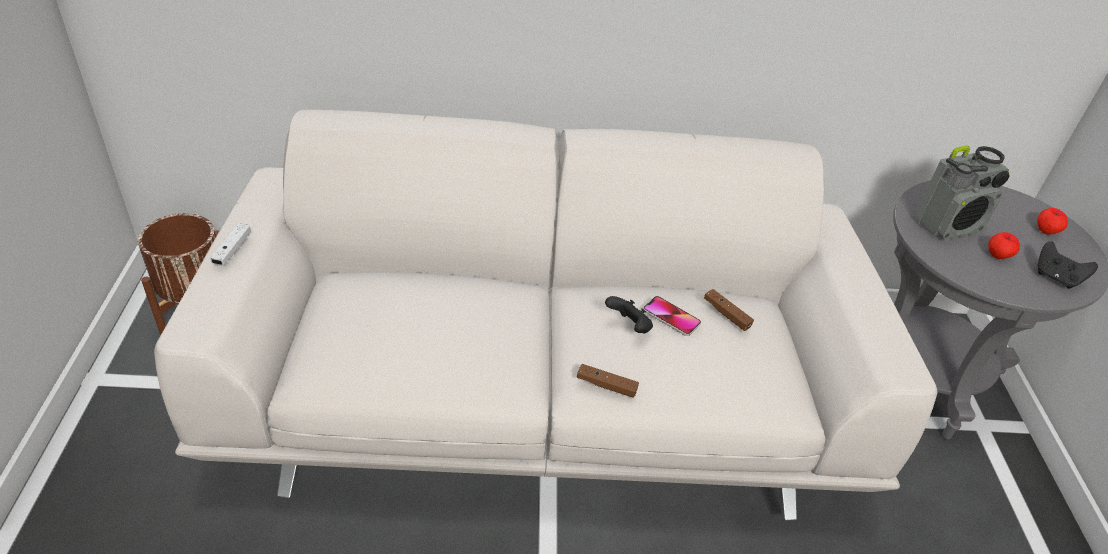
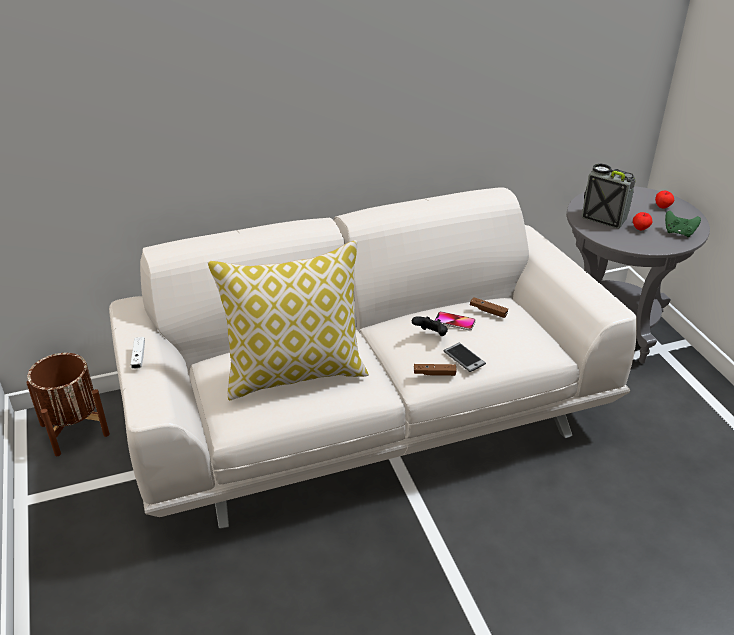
camera: 15 degrees left, 5 degrees down
radio [913,146,1009,239] -> radio turned 105 degrees counterclockwise [582,164,636,229]
black game controller [1038,241,1098,289] -> green game controller [665,211,701,237]
none -> pillow [207,240,369,400]
none -> phone [444,343,486,372]

